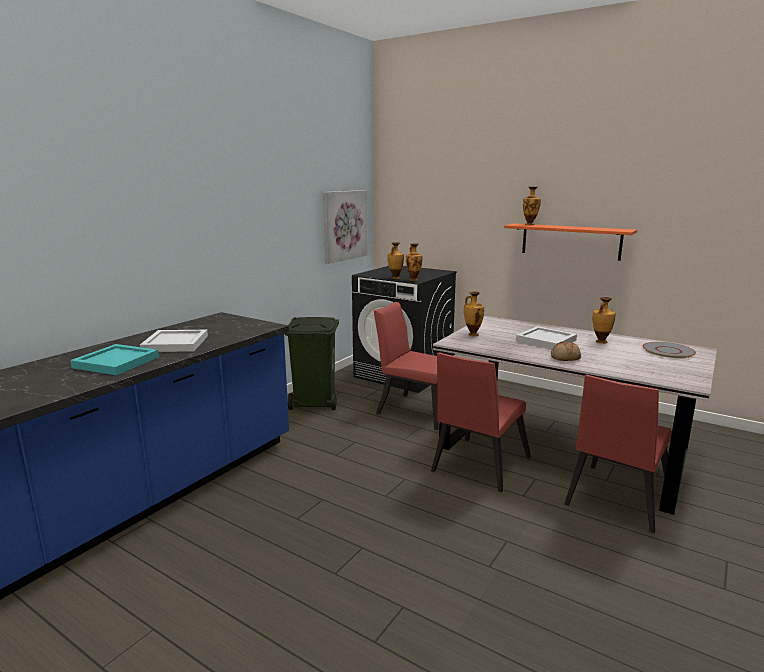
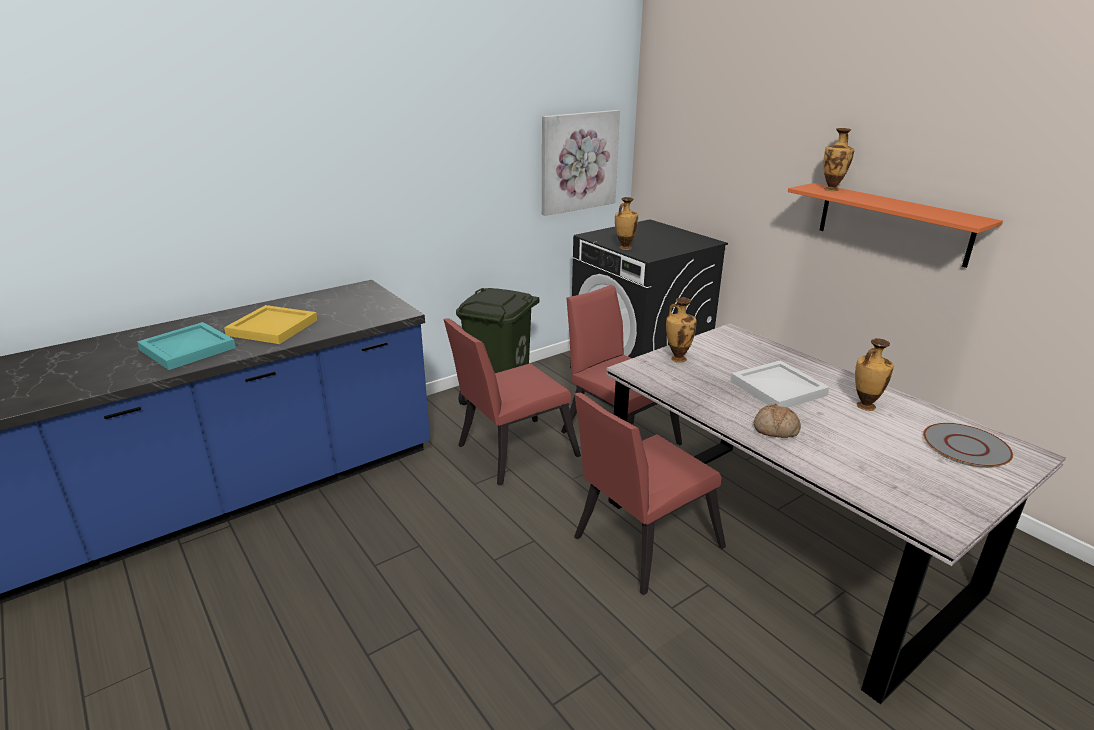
camera: 20 degrees right, 10 degrees up
white tray [140,330,208,352] -> yellow tray [224,305,317,344]
vase [406,243,423,281] -> none
red chair [564,375,672,534] -> red chair moved to [443,319,581,486]

